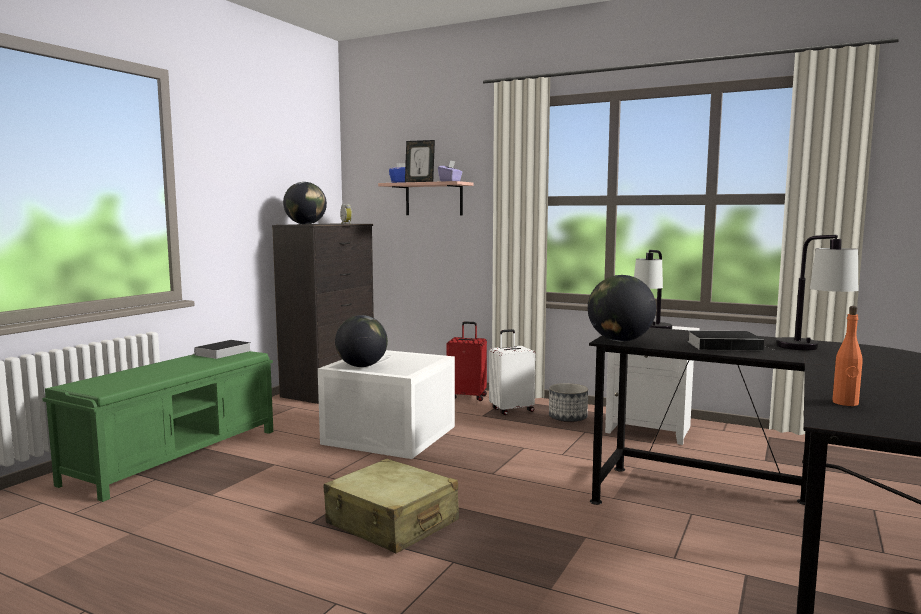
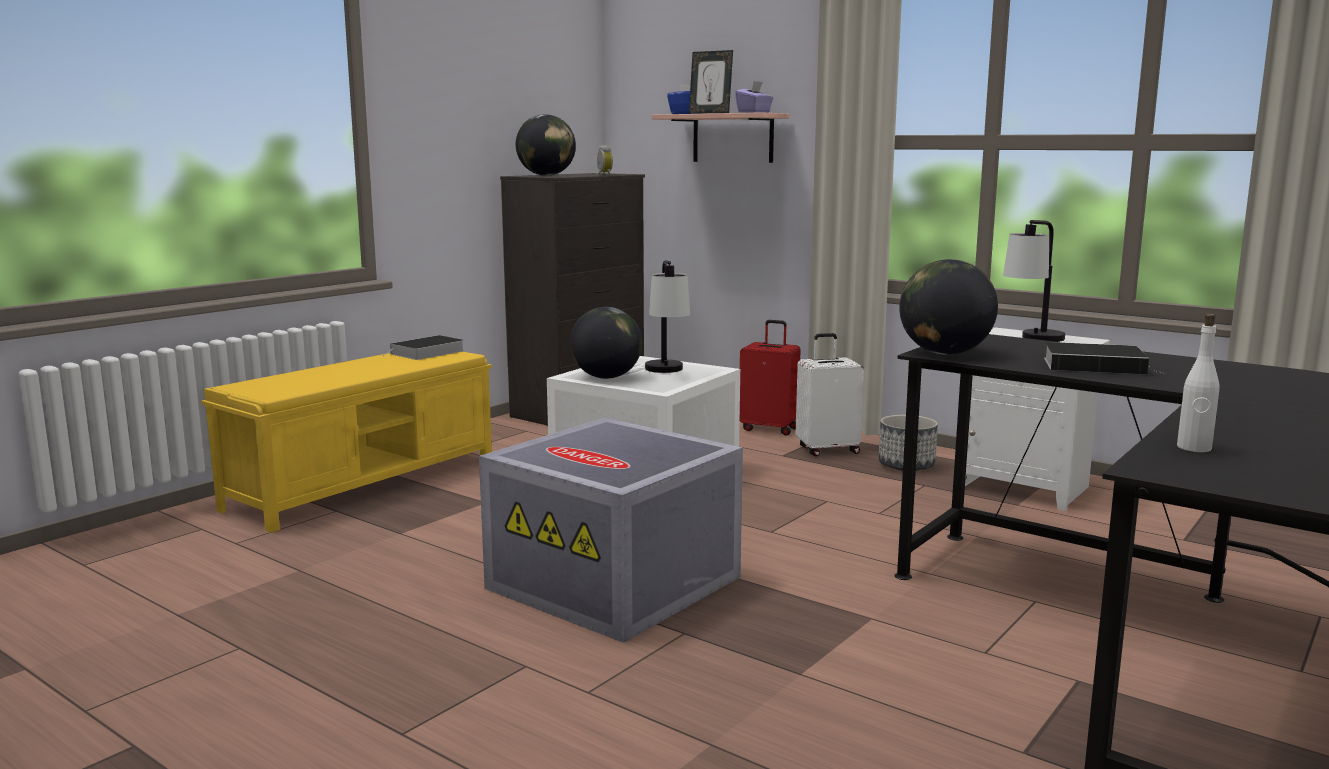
camera: 10 degrees right, 5 degrees up
green bench [42,351,273,502] -> yellow bench [201,352,492,533]
beige suitcase [324,458,459,553] -> grey storage box [479,418,743,643]
table lamp [776,235,858,350] -> table lamp moved to [645,260,690,373]
orange bottle [832,306,863,406] -> white bottle [1177,313,1219,452]

